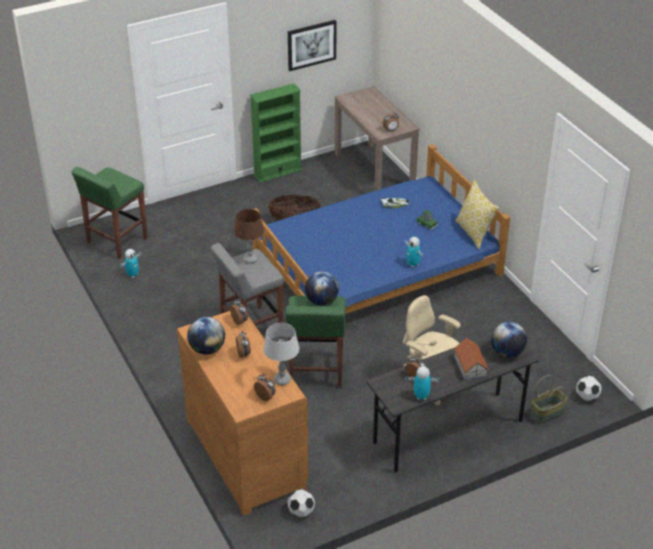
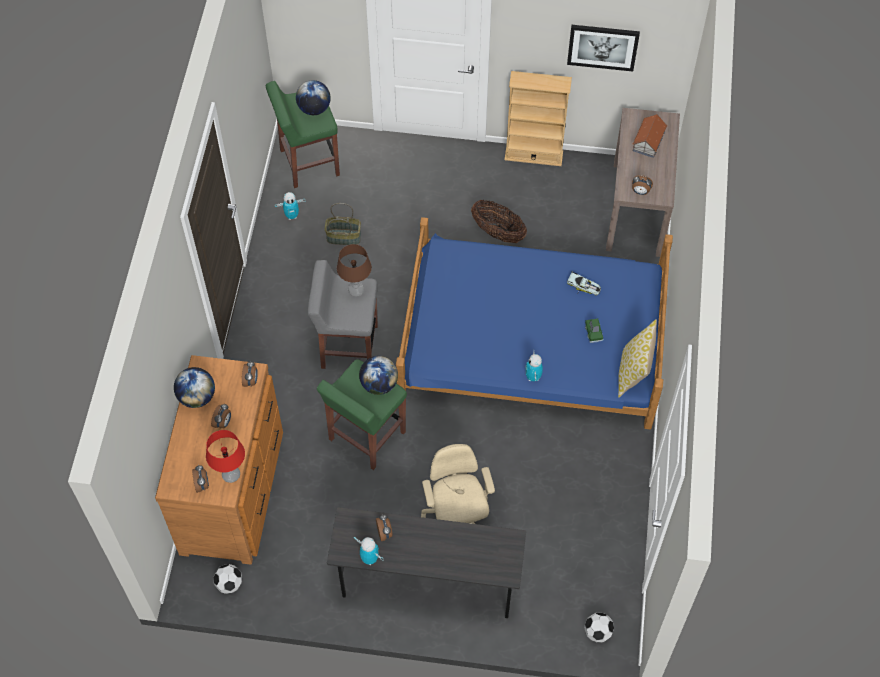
camera: 35 degrees right, 20 degrees up
green bookcase [250,83,302,183] -> beige bookcase [505,71,572,166]
grey table lamp [263,323,299,385] -> red table lamp [206,430,245,483]
toy house [453,338,489,381] -> toy house moved to [632,114,667,158]
globe [491,321,527,357] -> globe moved to [296,80,331,115]
basket [531,375,567,424] -> basket moved to [325,203,361,245]

